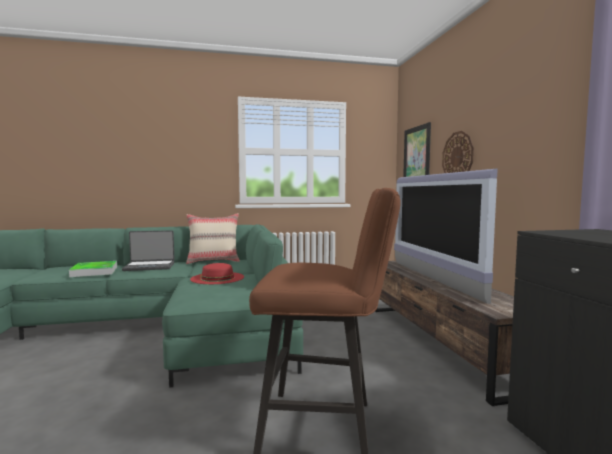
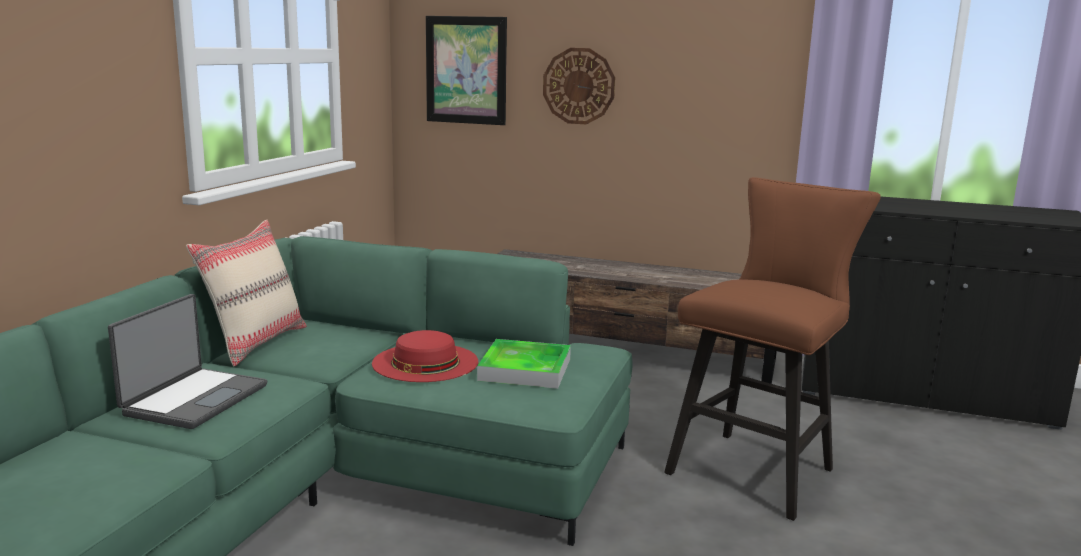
camera: 60 degrees left, 10 degrees up
tray [69,261,117,277] -> tray moved to [477,339,571,389]
television [394,168,498,304] -> none

